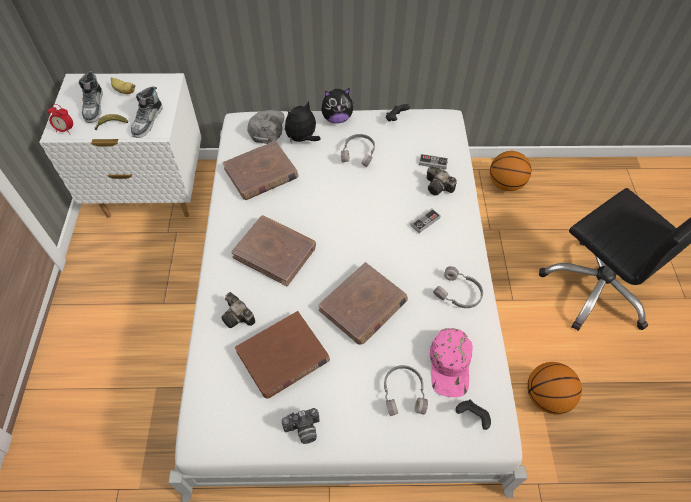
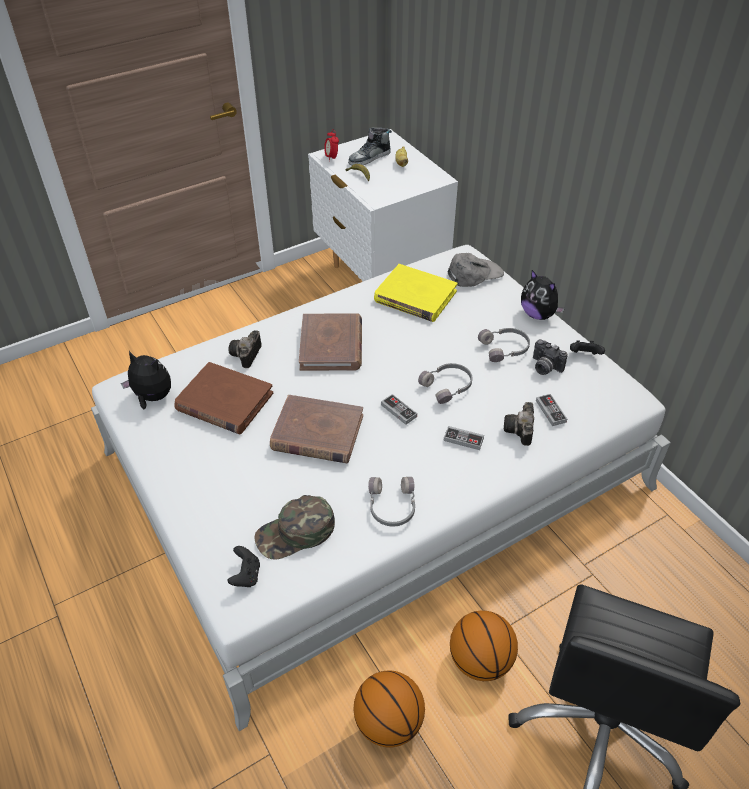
camera: 60 degrees right, 10 degrees down
shoe [131,86,163,138] -> none
brown book [223,141,298,200] -> yellow book [374,264,458,322]
camera [282,408,320,444] -> camera moved to [533,339,567,375]
plush toy [285,101,321,143] -> plush toy moved to [121,351,171,410]
grey headphones [384,365,428,416] -> grey headphones moved to [418,363,472,404]
pink cap [430,328,473,397] -> green cap [254,495,335,560]
basketball [490,151,531,191] -> basketball moved to [450,610,518,681]
none -> game controller [381,394,417,425]

